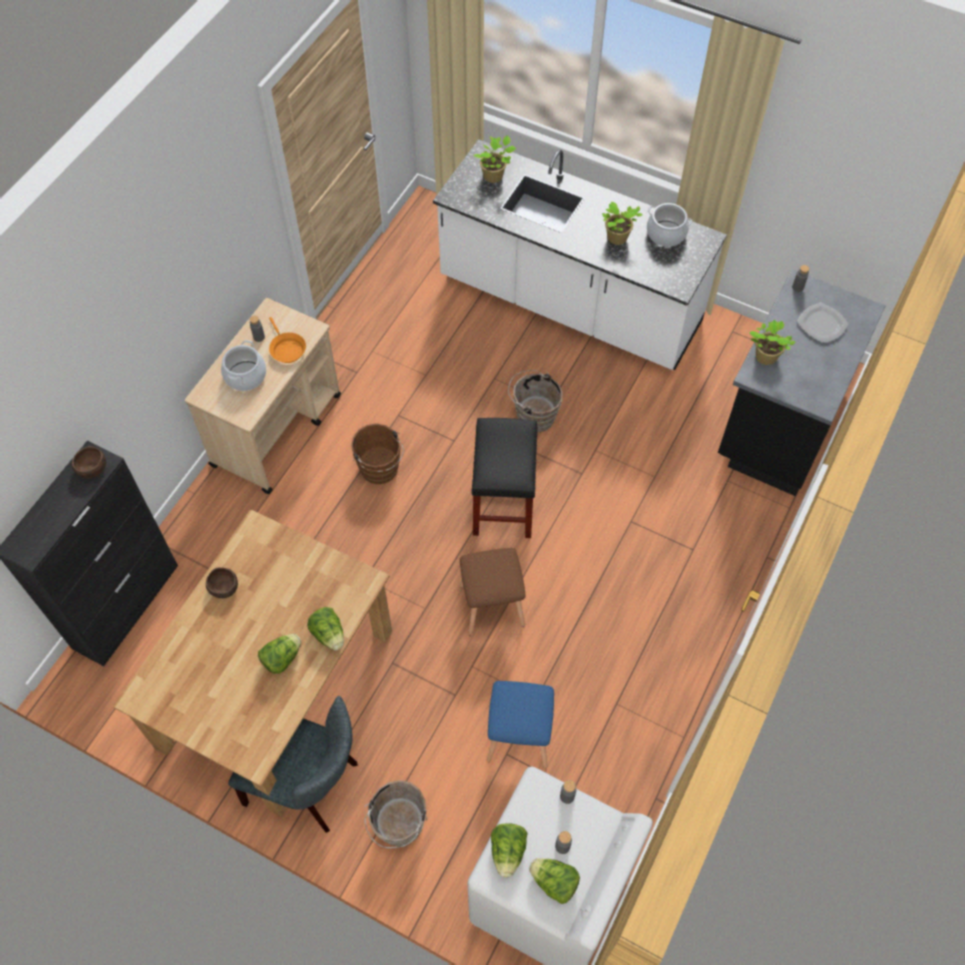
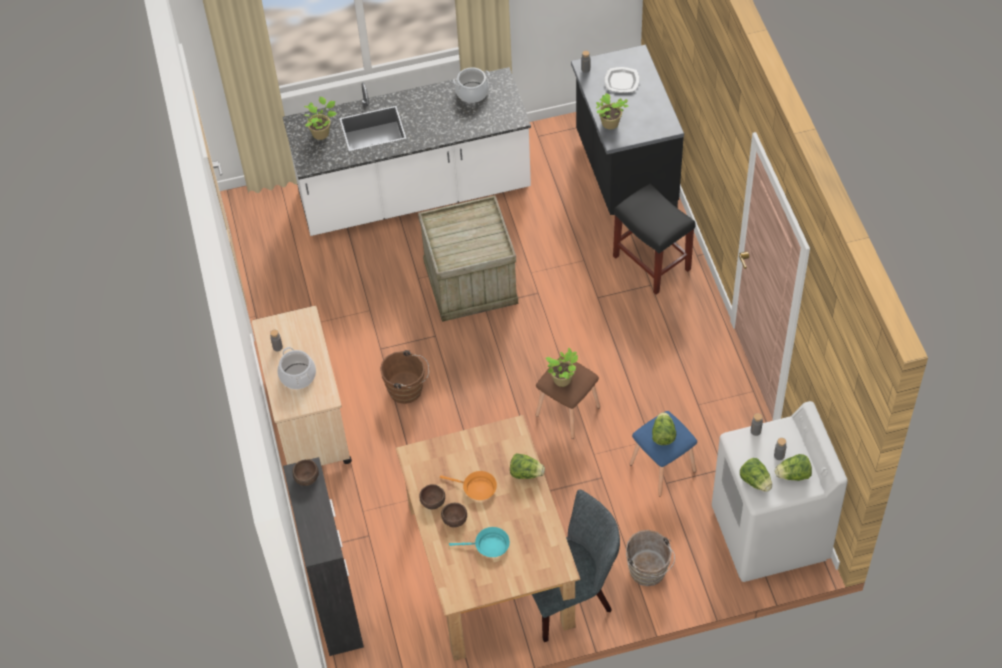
camera: 40 degrees left, 5 degrees down
lettuce [258,634,301,674] -> lettuce moved to [652,412,676,445]
orange frying pan [269,317,306,363] -> orange frying pan moved to [440,471,497,500]
black stool [472,418,538,538] -> black stool moved to [613,183,696,294]
brown bucket [508,370,563,433] -> crate [418,195,518,322]
potted plant [602,201,642,245] -> potted plant moved to [546,348,578,387]
none -> brown bowl [441,503,467,528]
none -> turquoise frying pan [449,527,510,557]

